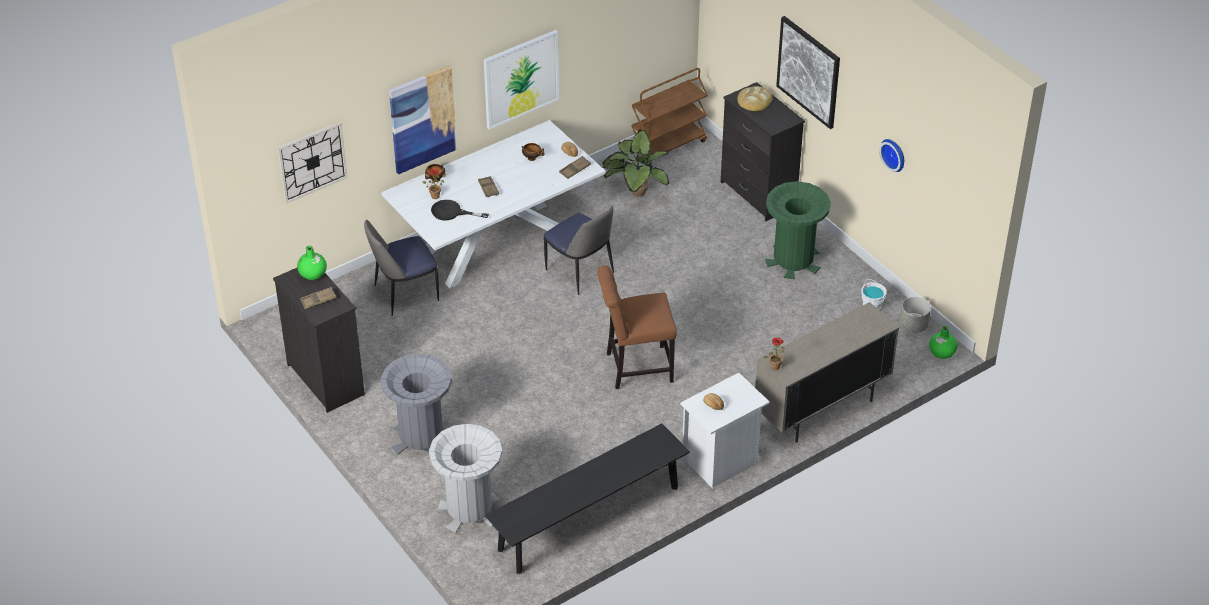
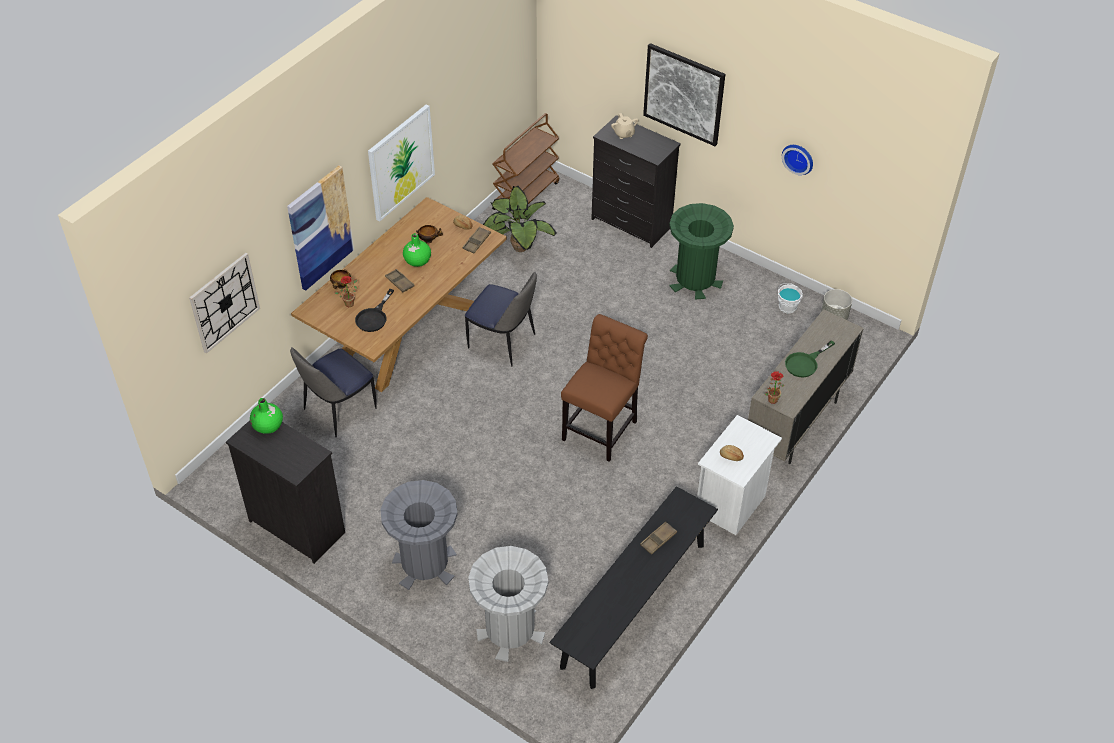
camera: 20 degrees left, 5 degrees up
brown tray [300,287,336,309] -> brown tray moved to [640,522,677,555]
white dining table [381,120,606,288] -> brown dining table [291,197,507,392]
black frying pan [431,200,489,221] -> black frying pan turned 60 degrees counterclockwise [355,289,394,332]
brown chair [597,265,677,389] -> brown chair turned 150 degrees clockwise [561,314,648,462]
bread [737,86,772,111] -> beige teapot [611,113,638,139]
green vase [929,326,958,359] -> green vase moved to [403,233,431,267]
none -> green frying pan [785,340,835,378]

